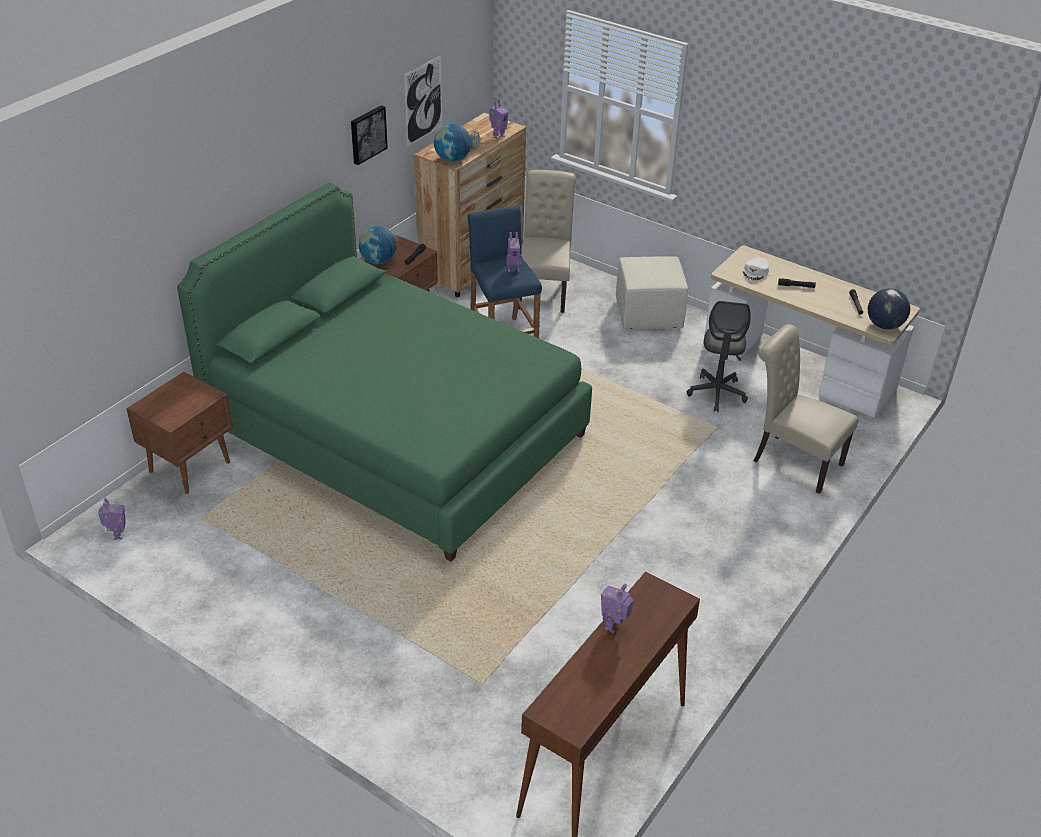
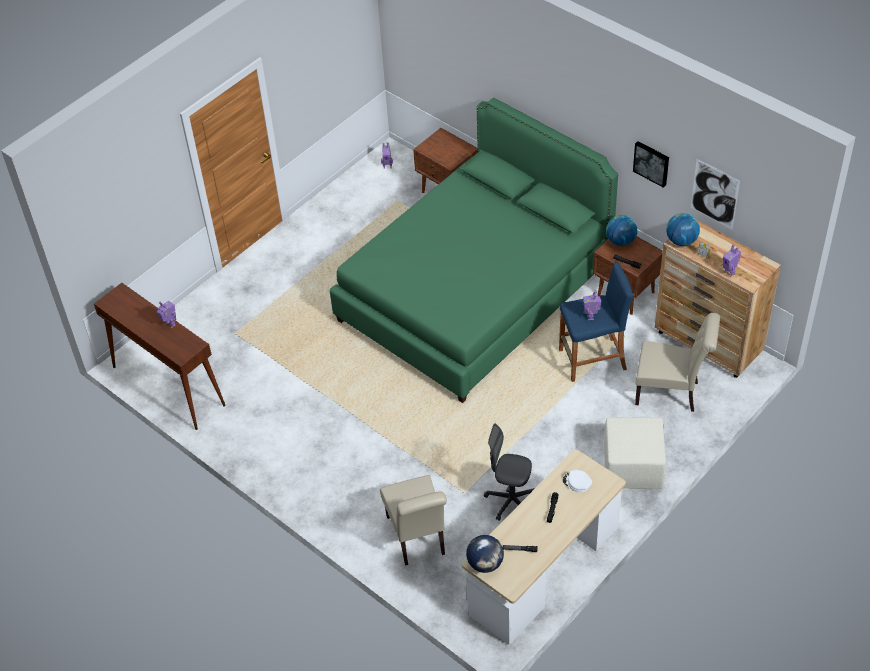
camera: 100 degrees right, 10 degrees up
beige chair [754,324,859,494] -> beige chair turned 120 degrees clockwise [380,475,447,566]

